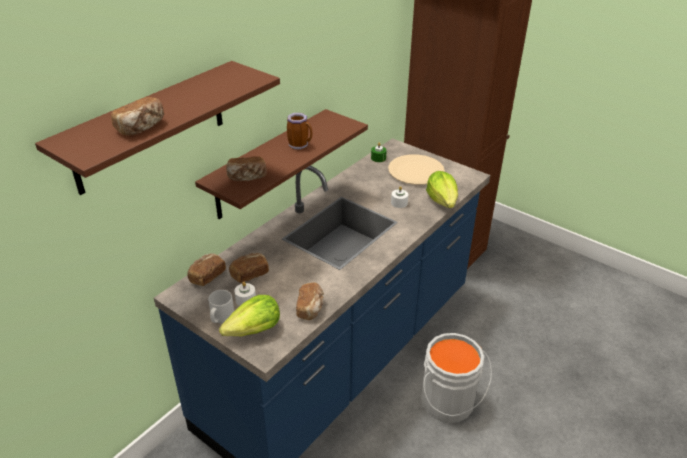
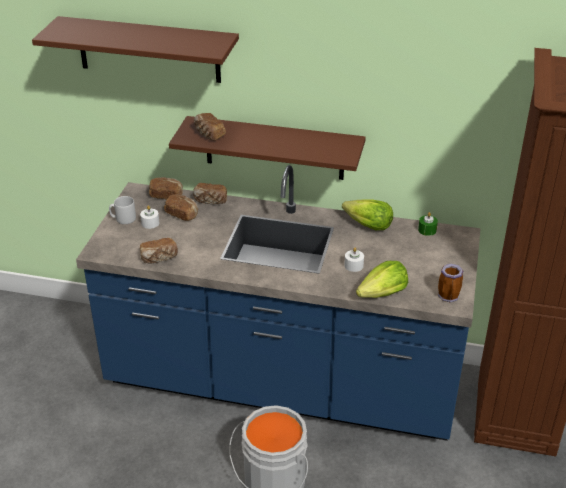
camera: 65 degrees right, 0 degrees up
bread [111,97,164,136] -> bread moved to [193,183,227,204]
lettuce [219,295,280,336] -> lettuce moved to [342,199,393,230]
mug [287,113,313,149] -> mug moved to [438,264,463,303]
beige plate [388,154,445,185] -> none

